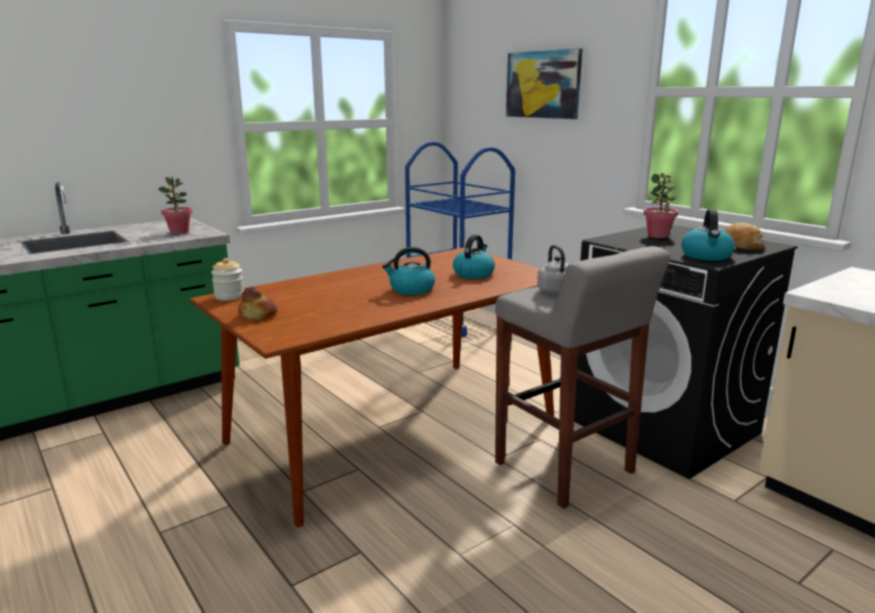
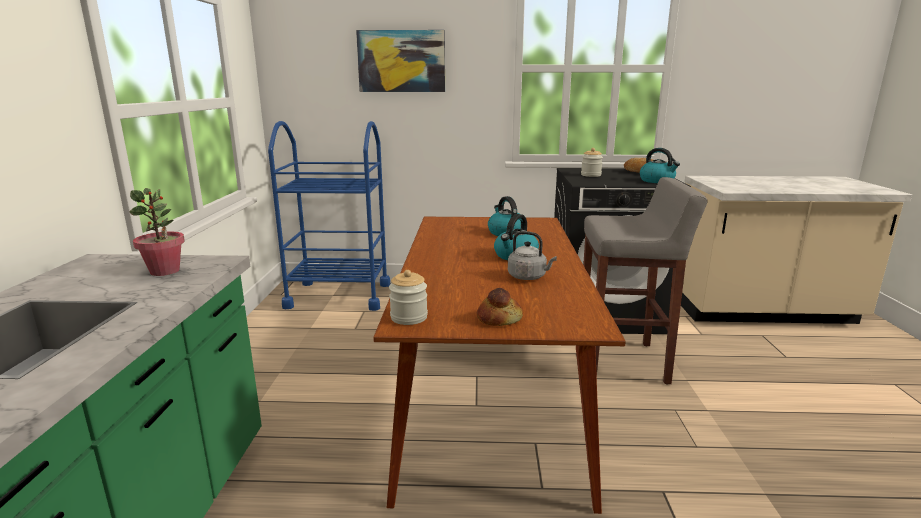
camera: 50 degrees left, 0 degrees up
grey kettle [537,245,569,295] -> grey kettle moved to [508,231,557,280]
potted plant [644,173,678,238] -> jar [581,148,603,177]

